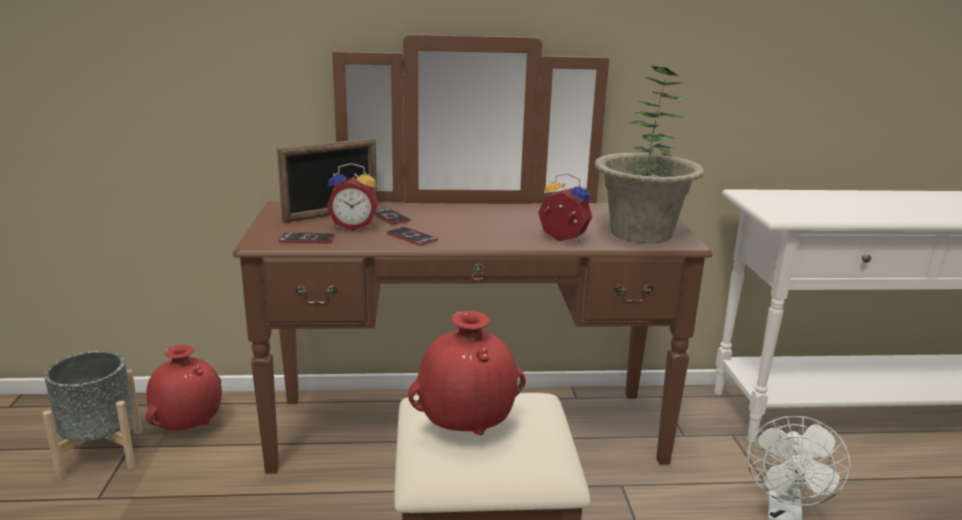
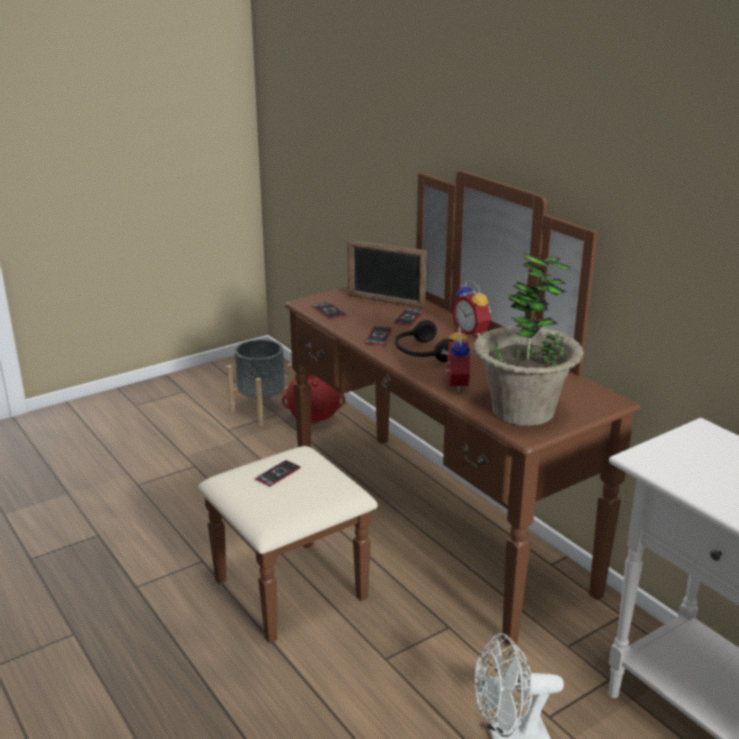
camera: 60 degrees right, 5 degrees up
alarm clock [327,163,378,231] -> alarm clock moved to [452,281,491,337]
red vase [408,311,526,435] -> phone [256,460,301,486]
none -> black headphones [395,320,455,362]

